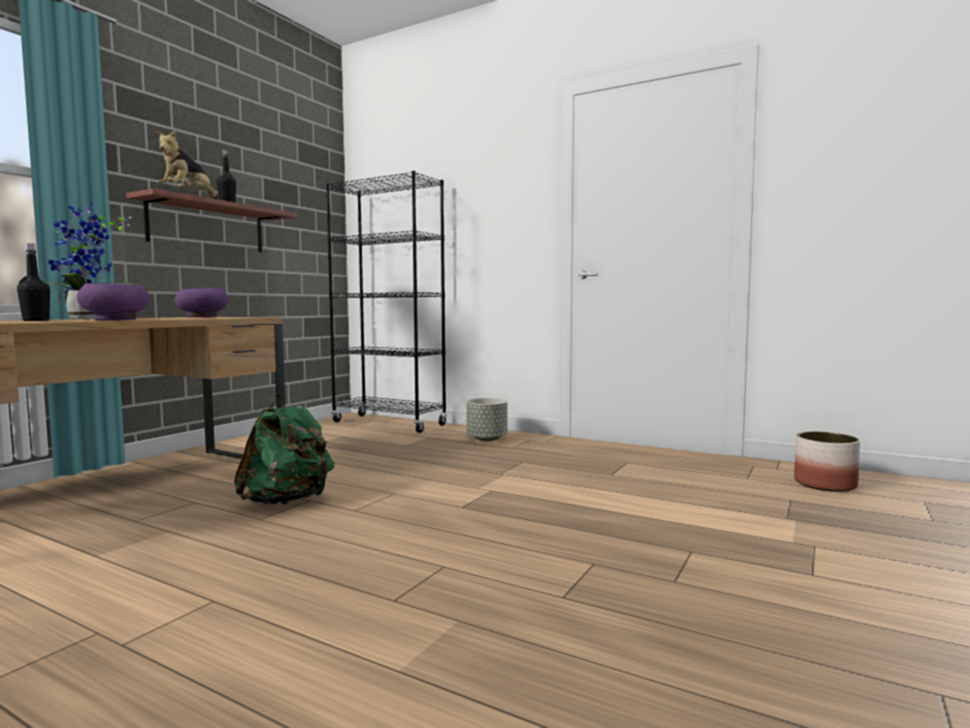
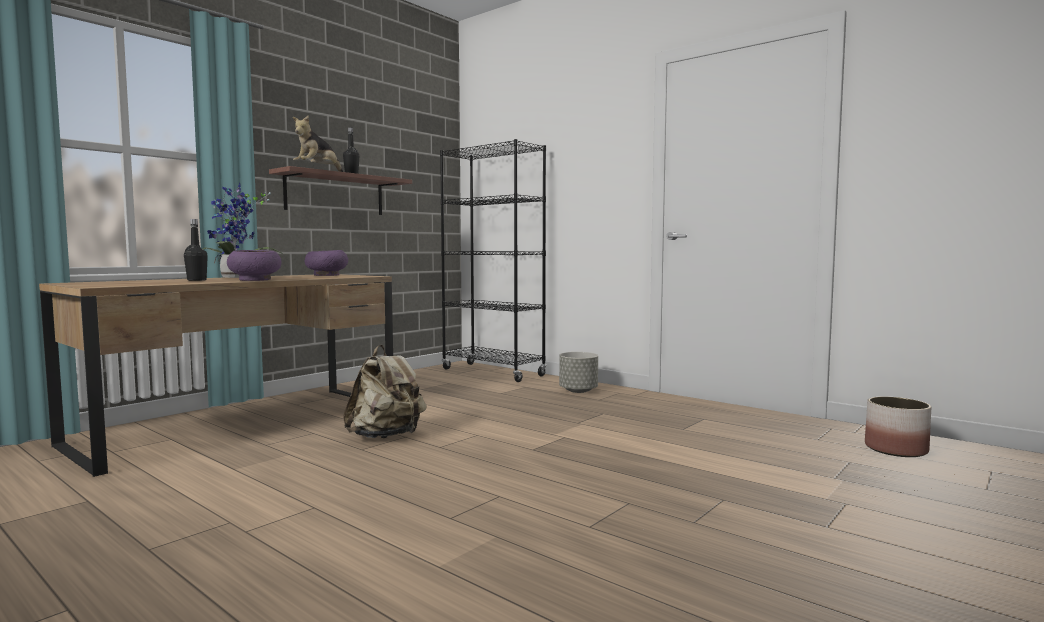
camera: 10 degrees right, 0 degrees up
green backpack [234,394,334,505] -> beige backpack [343,345,426,438]

